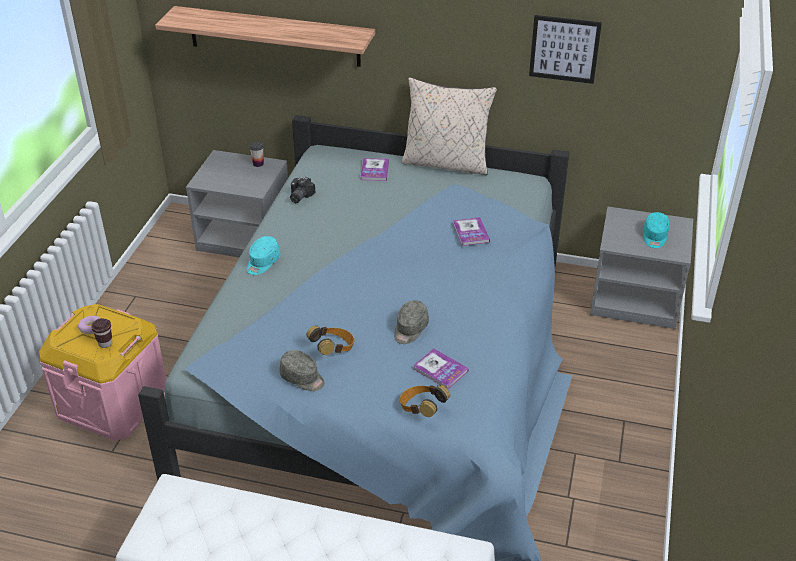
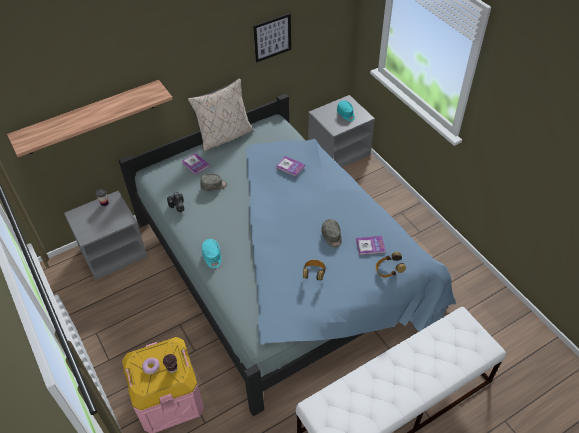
camera: 45 degrees left, 10 degrees up
grey cap [280,350,325,391] -> grey cap moved to [200,174,227,191]

